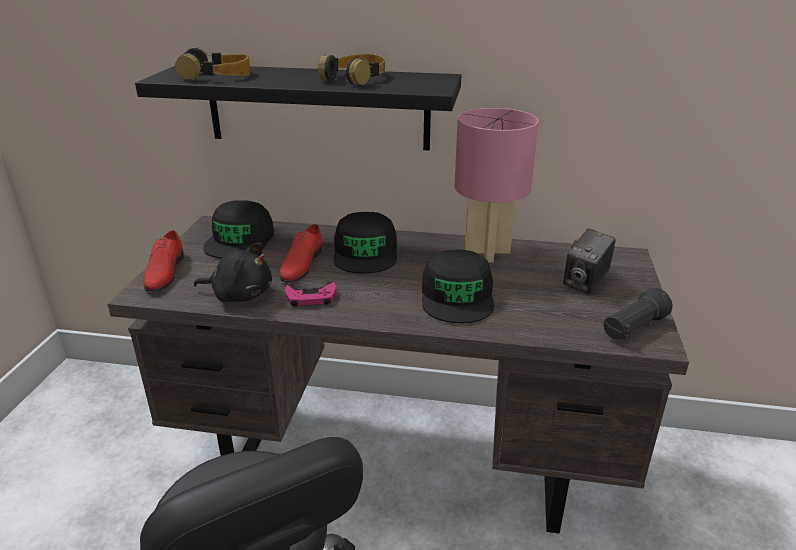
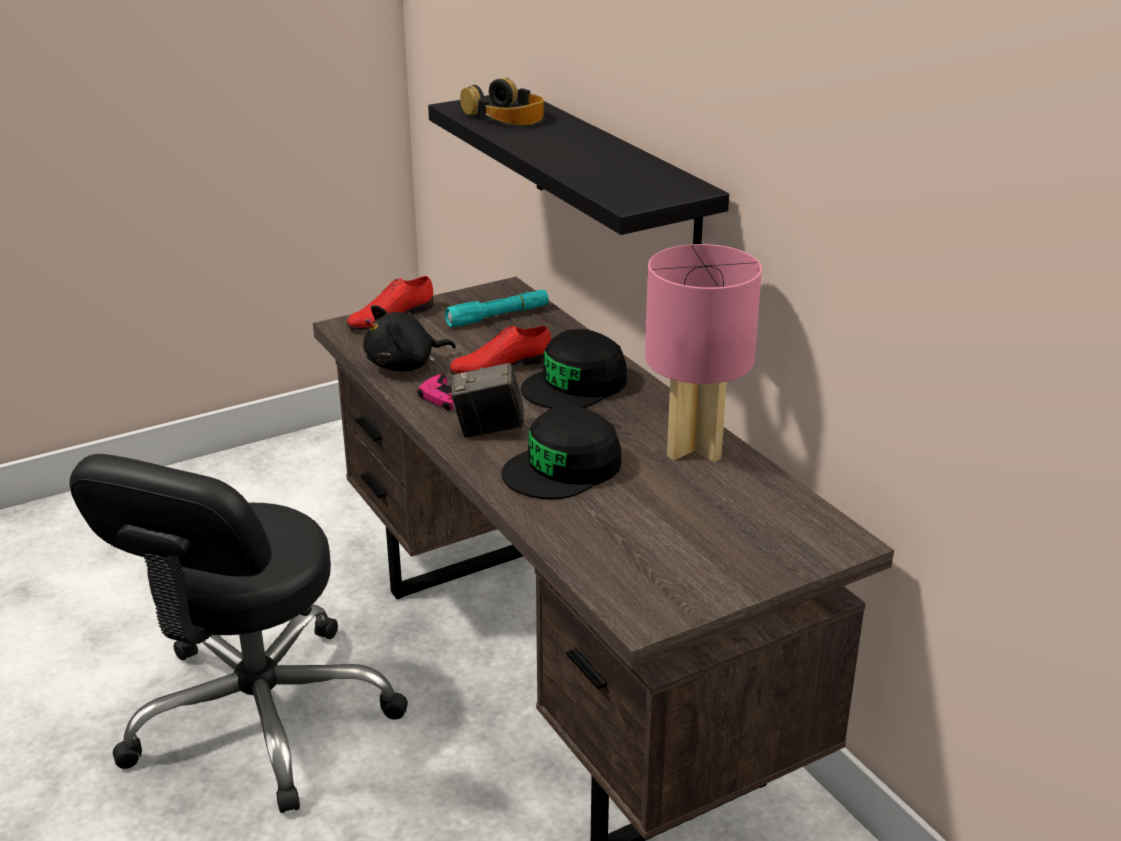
camera: 50 degrees right, 0 degrees up
black plush toy [194,243,272,302] -> black plush toy turned 90 degrees clockwise [363,305,456,371]
black cap [203,200,274,259] -> turquoise flashlight [445,289,549,327]
headphones [318,54,385,85] -> none
camera [563,228,616,294] -> camera moved to [451,363,524,438]
black flashlight [603,288,673,340] -> none

